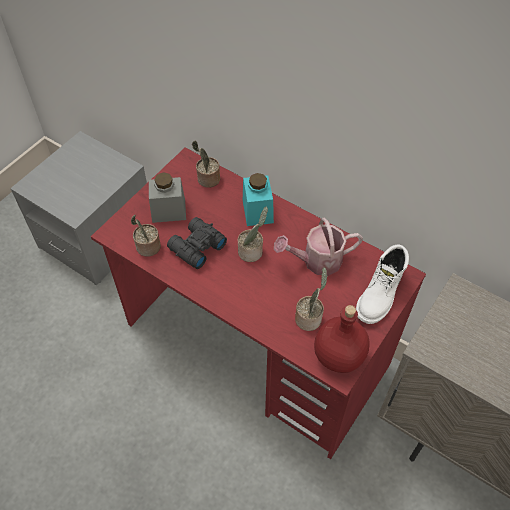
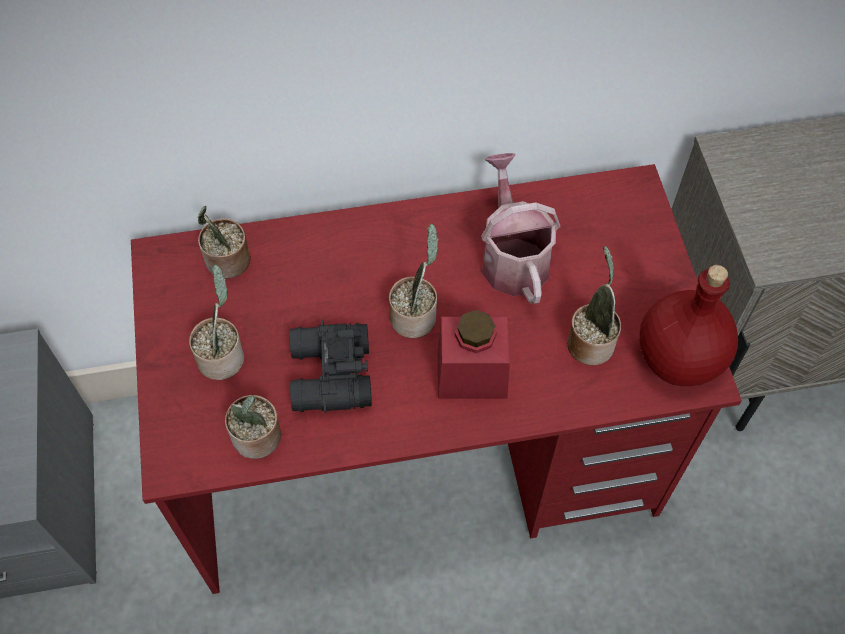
camera: 45 degrees left, 5 degrees up
grey jar [149,172,186,223] -> potted plant [189,265,244,380]
turquoise jar [243,173,274,226] -> none
watering can [274,218,363,276] -> watering can turned 135 degrees clockwise [481,153,560,304]
white boot [356,245,409,324] -> none
none -> red jar [438,310,510,399]

